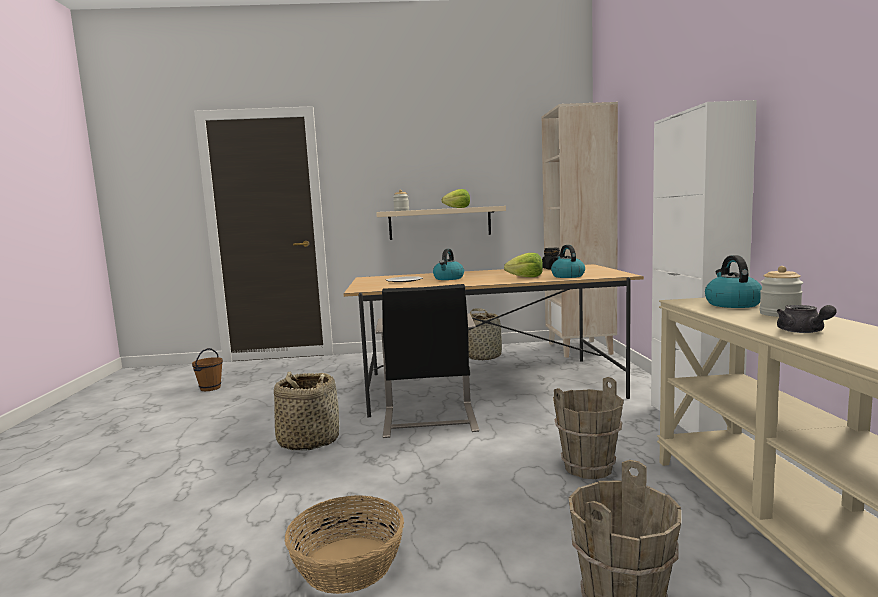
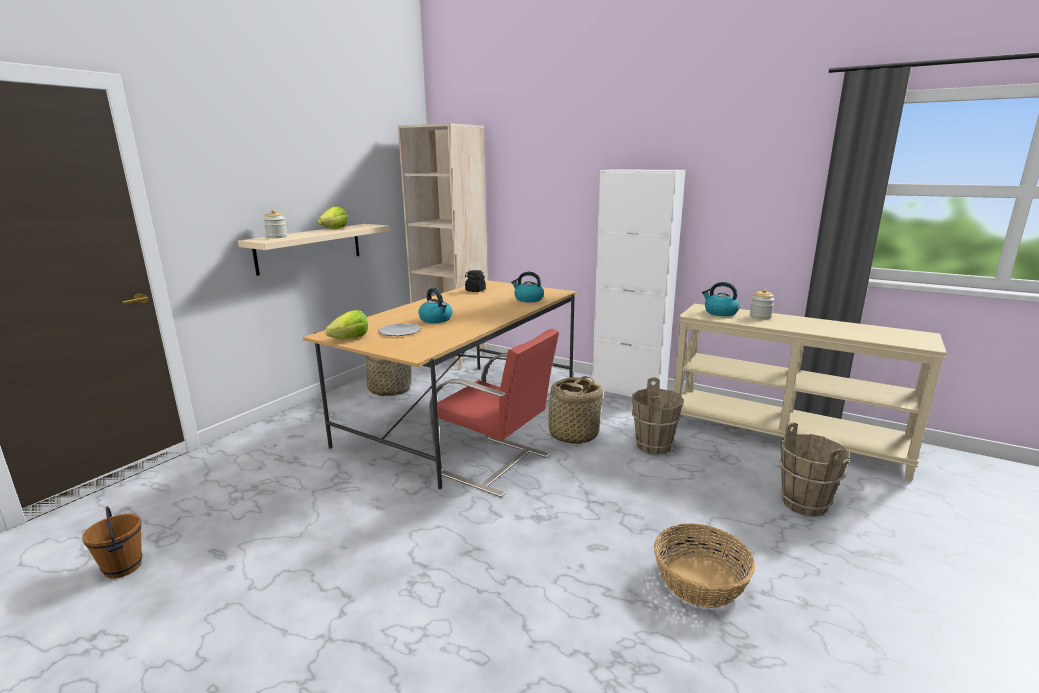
camera: 55 degrees left, 10 degrees up
basket [274,371,339,451] -> basket moved to [539,376,603,444]
black chair [375,284,479,438] -> red chair [429,329,559,497]
lettuce [504,253,543,277] -> lettuce moved to [325,310,368,339]
grey teapot [777,305,837,333] -> none

